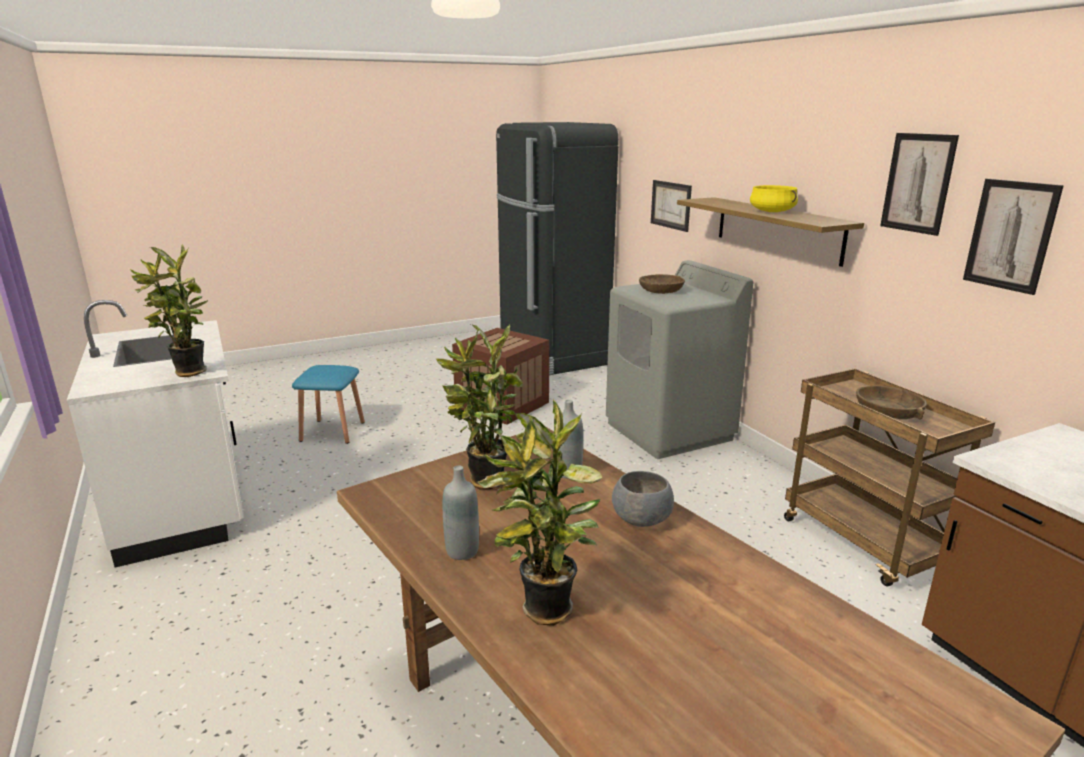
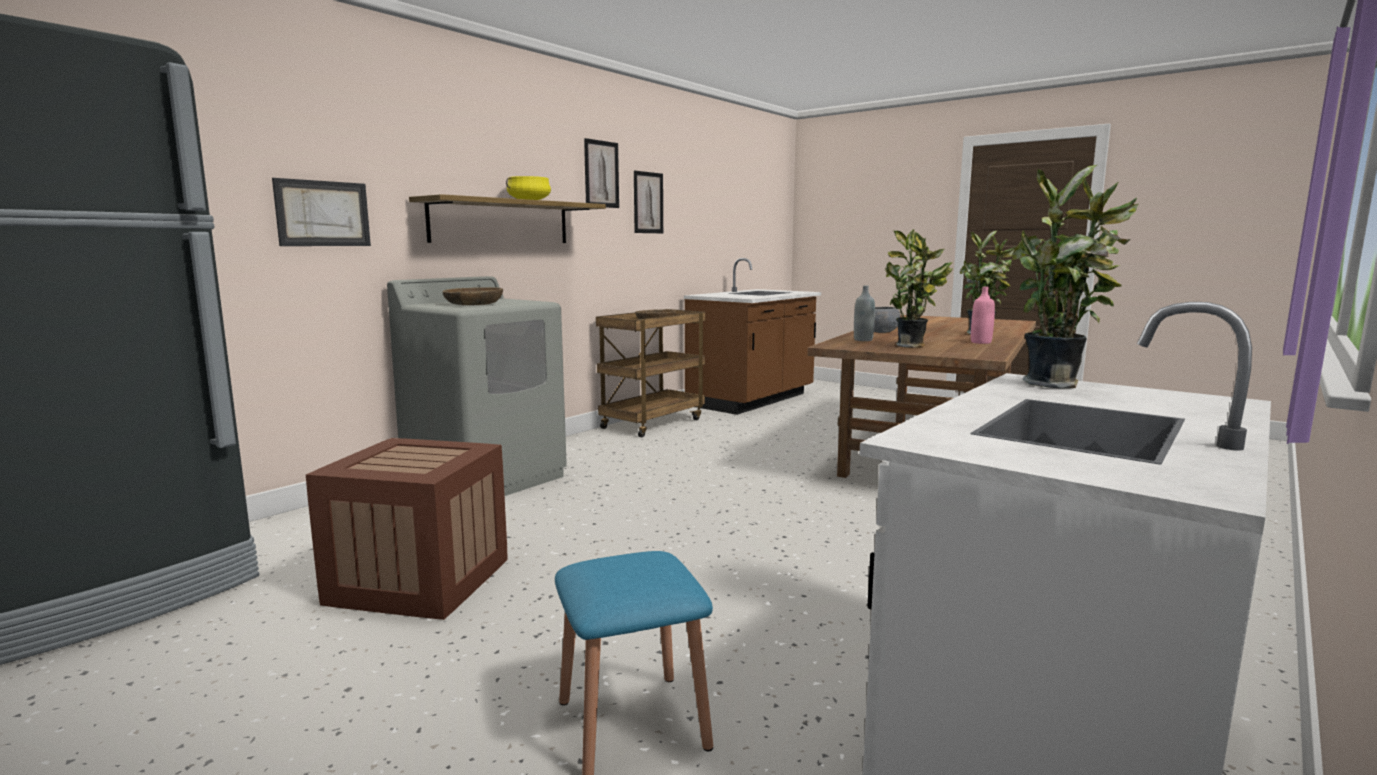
camera: 115 degrees left, 10 degrees down
grey bottle [443,466,479,560] -> pink bottle [971,287,995,344]

